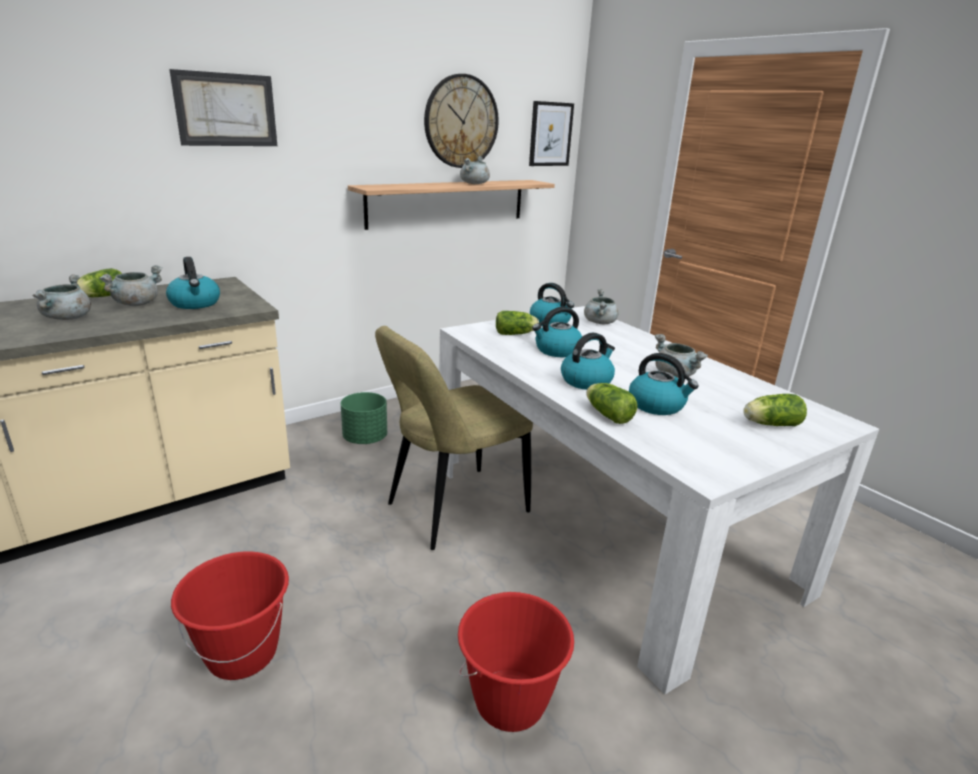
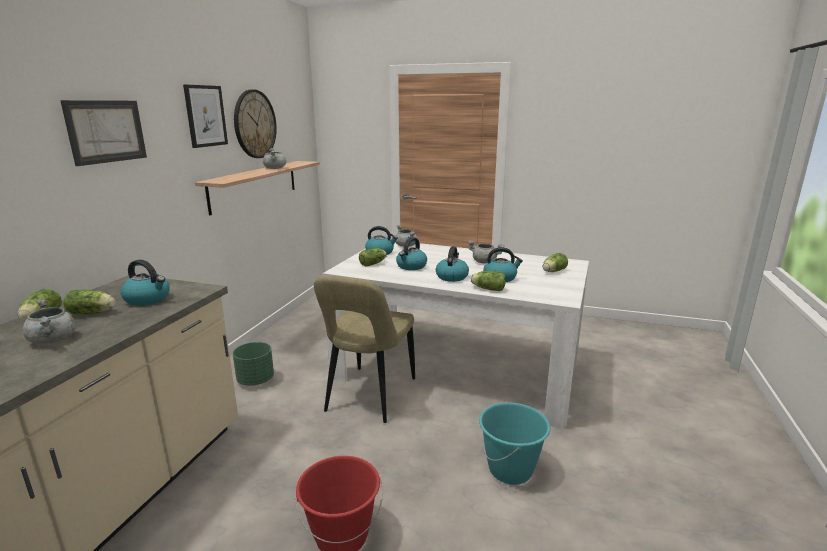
camera: 35 degrees left, 5 degrees down
grey cooking pot [99,265,163,306] -> lettuce [63,290,116,315]
red bucket [458,592,574,732] -> turquoise bucket [479,402,550,485]
picture [529,101,574,166] -> picture moved to [183,84,228,148]

